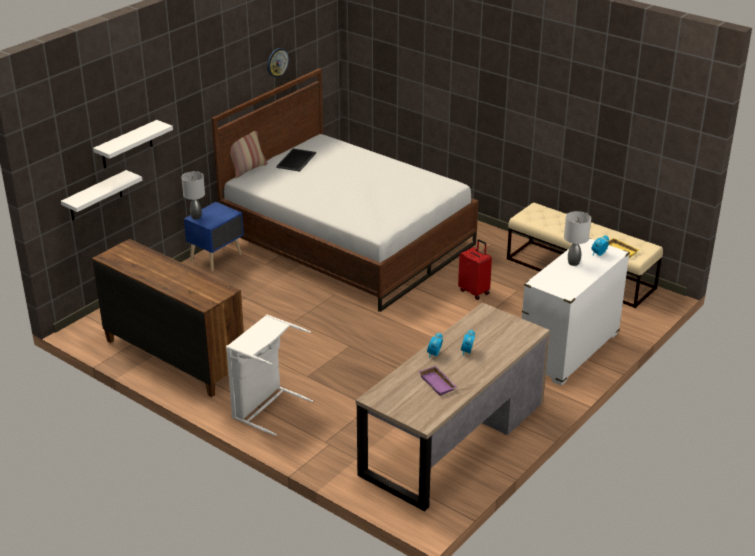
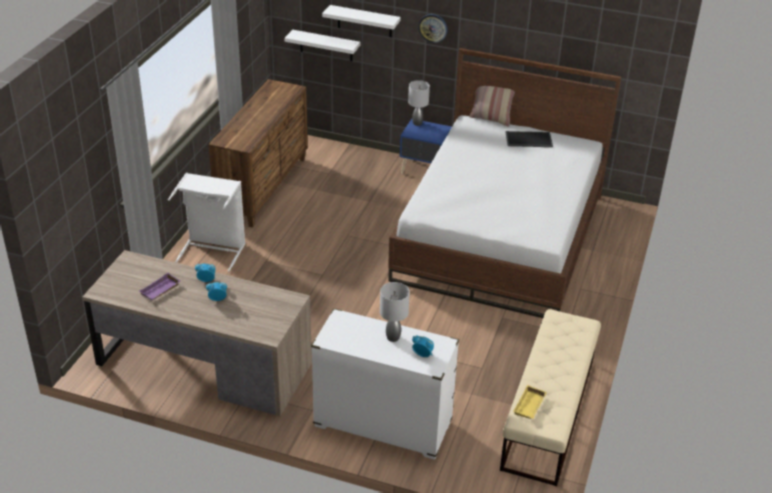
camera: 70 degrees right, 5 degrees up
wall clock [267,48,289,78] -> wall clock moved to [418,14,448,43]
red suitcase [458,239,492,300] -> none

